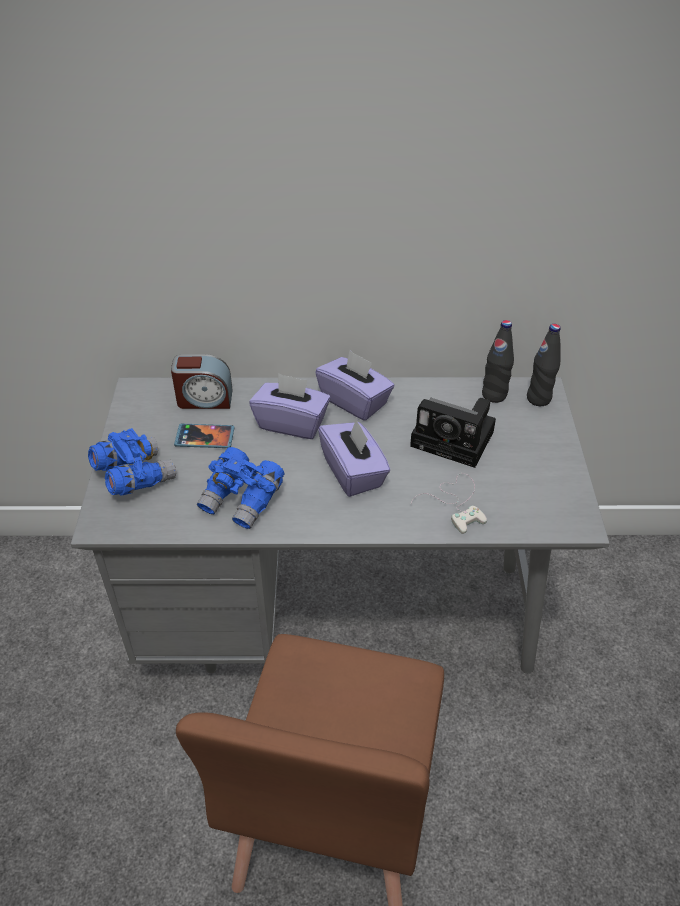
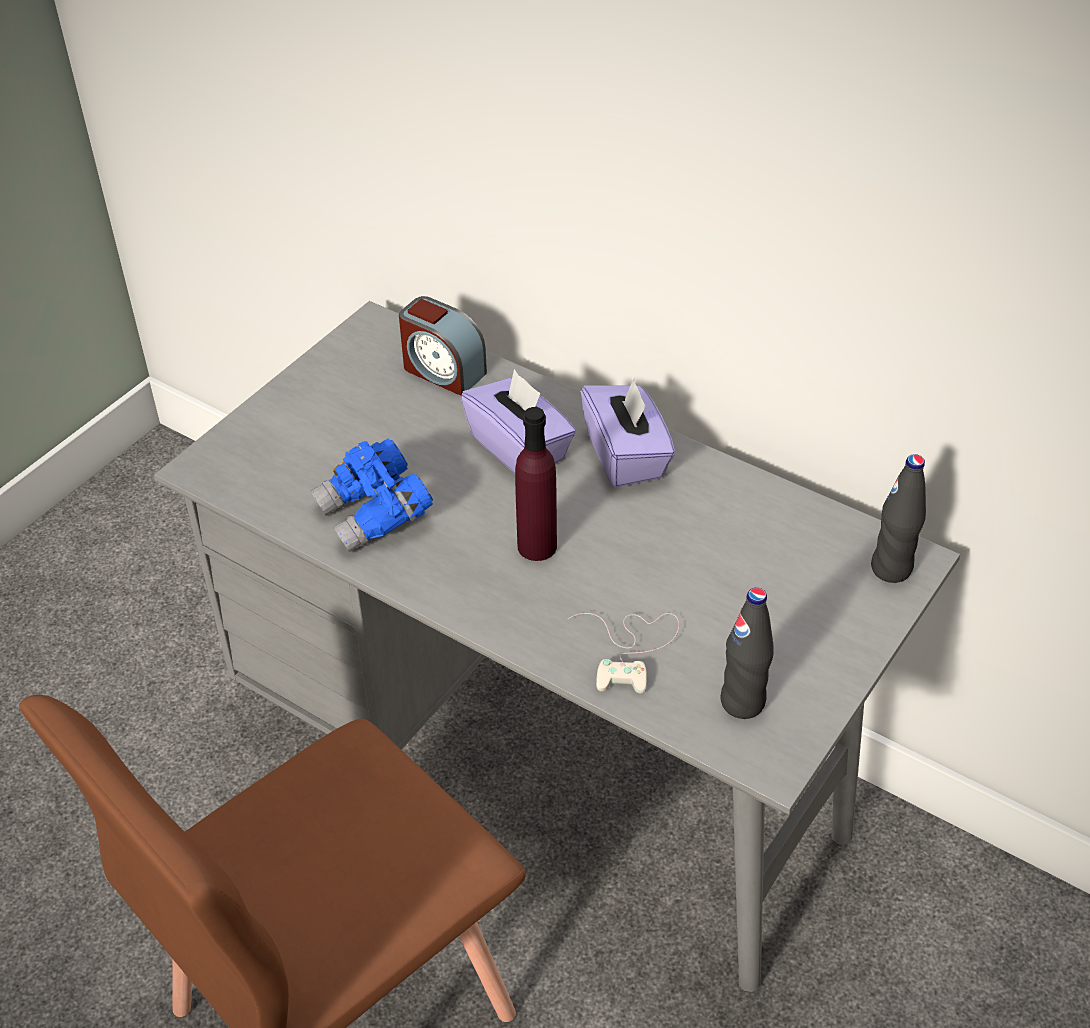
camera: 35 degrees right, 0 degrees up
blue binoculars [88,428,176,495] -> none
phone [174,424,235,448] -> none
purple tissue box [318,418,391,497] -> purple bottle [515,407,557,561]
camera [410,398,496,468] -> none
black bottle [482,320,514,403] -> black bottle moved to [720,588,774,719]

